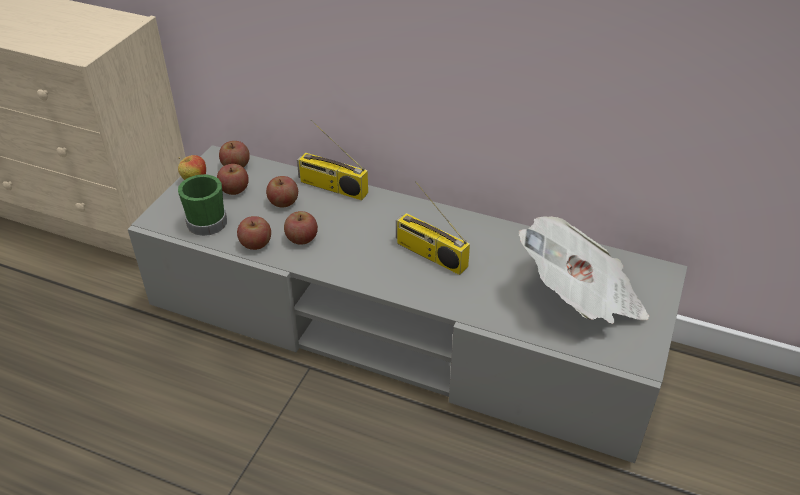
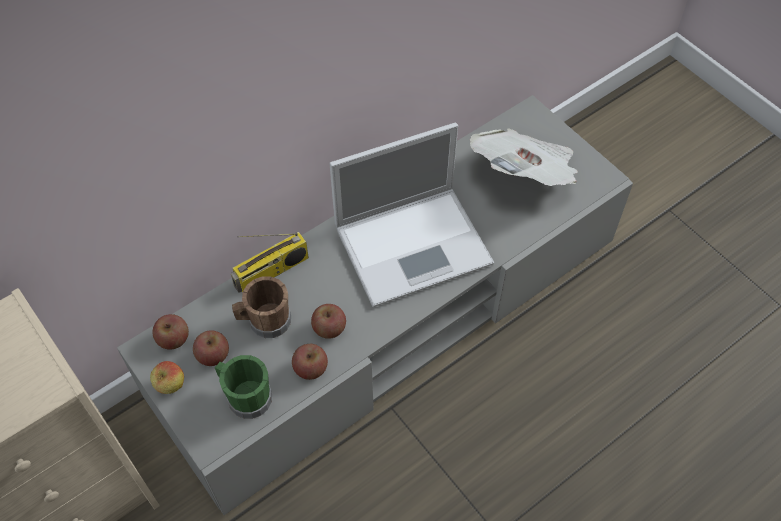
camera: 60 degrees left, 15 degrees up
apple [266,176,298,208] -> brown mug [232,276,291,338]
radio [396,181,470,275] -> laptop [329,123,494,307]

